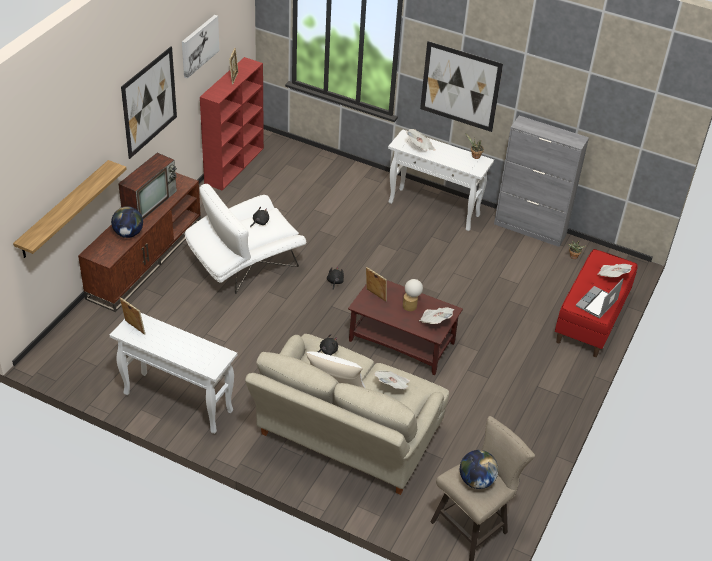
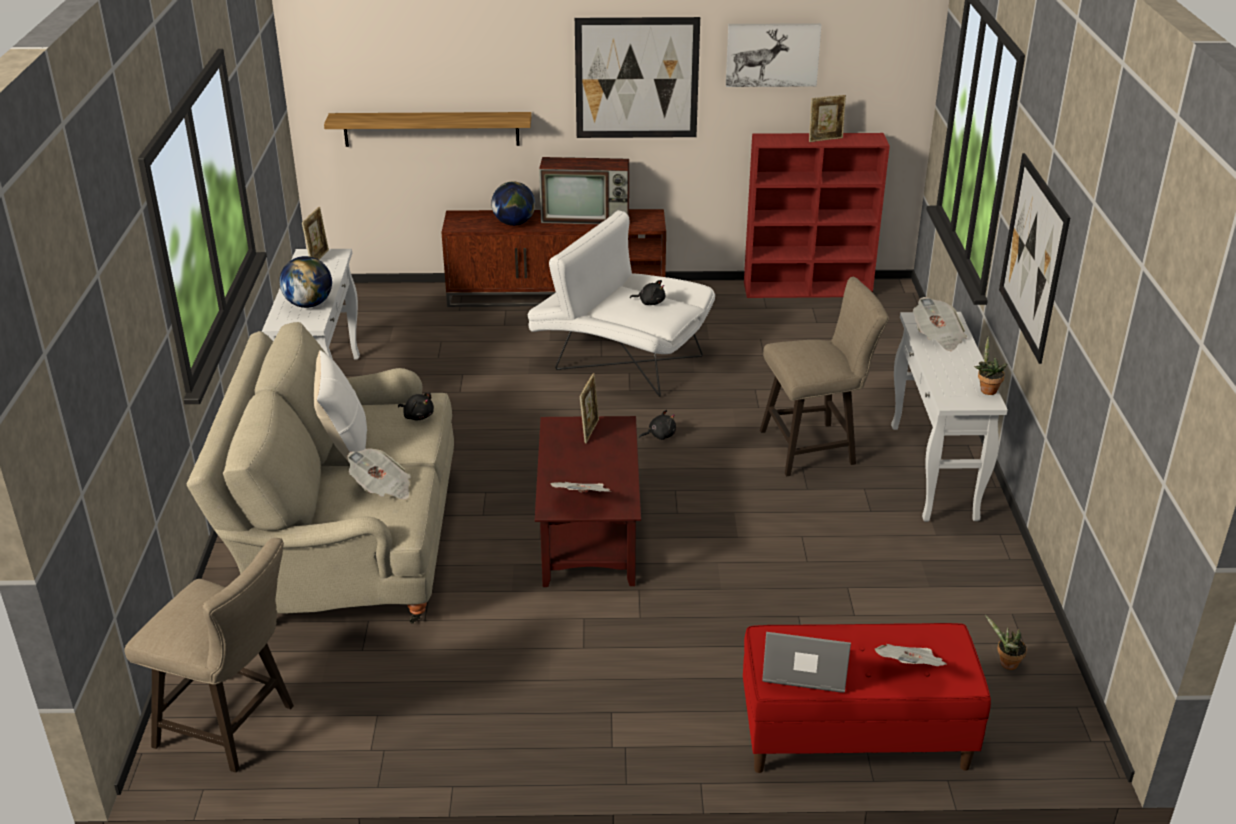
camera: 65 degrees right, 10 degrees down
table lamp [403,279,423,311] -> none
globe [460,450,498,489] -> globe moved to [279,256,332,308]
grey cabinet [494,116,589,247] -> none
none -> beige stool [760,277,889,477]

